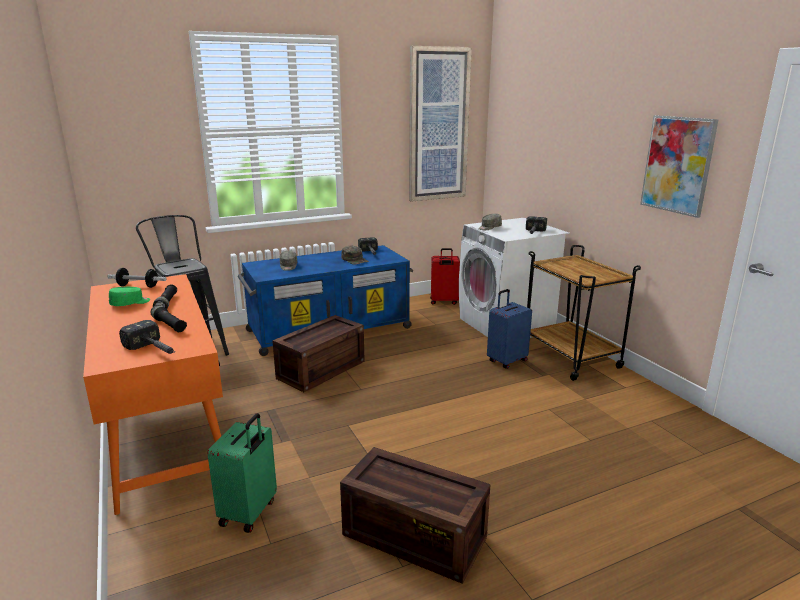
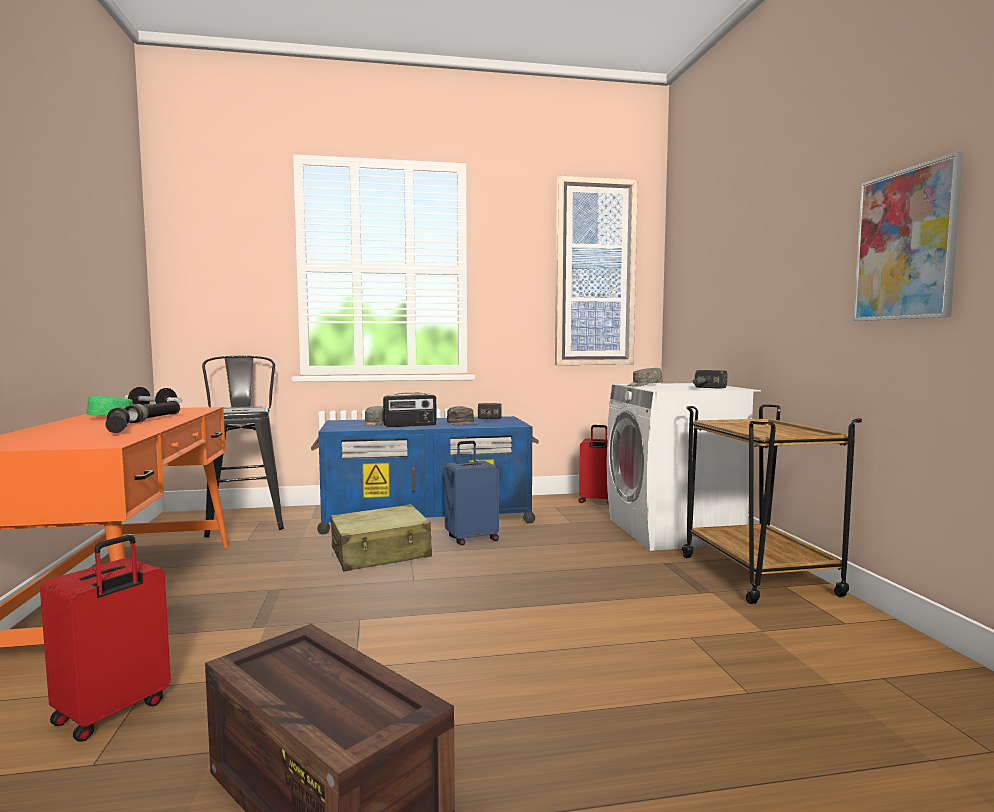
camera: 15 degrees right, 15 degrees down
hammer [119,320,175,354] -> none
green suitcase [207,413,277,533] -> red suitcase [40,535,171,742]
crate [272,315,365,392] -> beige suitcase [330,504,432,571]
blue suitcase [487,289,532,369] -> blue suitcase moved to [444,441,499,545]
none -> radio [383,393,437,427]

